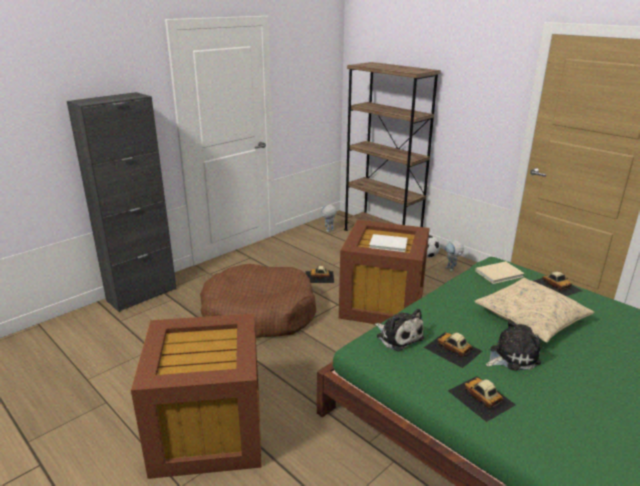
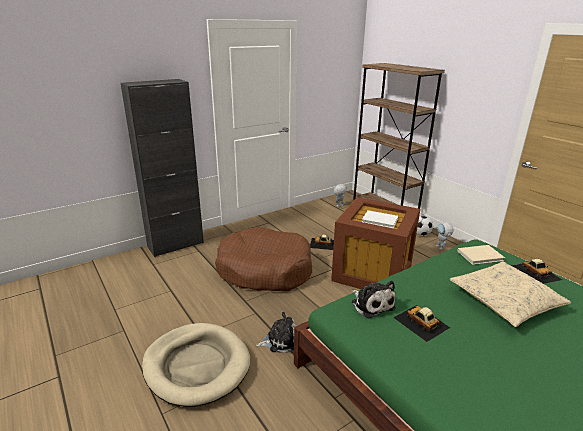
camera: 10 degrees right, 0 degrees up
brown storage box [131,313,262,479] -> beige dog bed [142,323,250,407]
toy car [448,376,516,422] -> none
plush toy [486,319,541,371] -> plush toy moved to [256,312,296,353]

